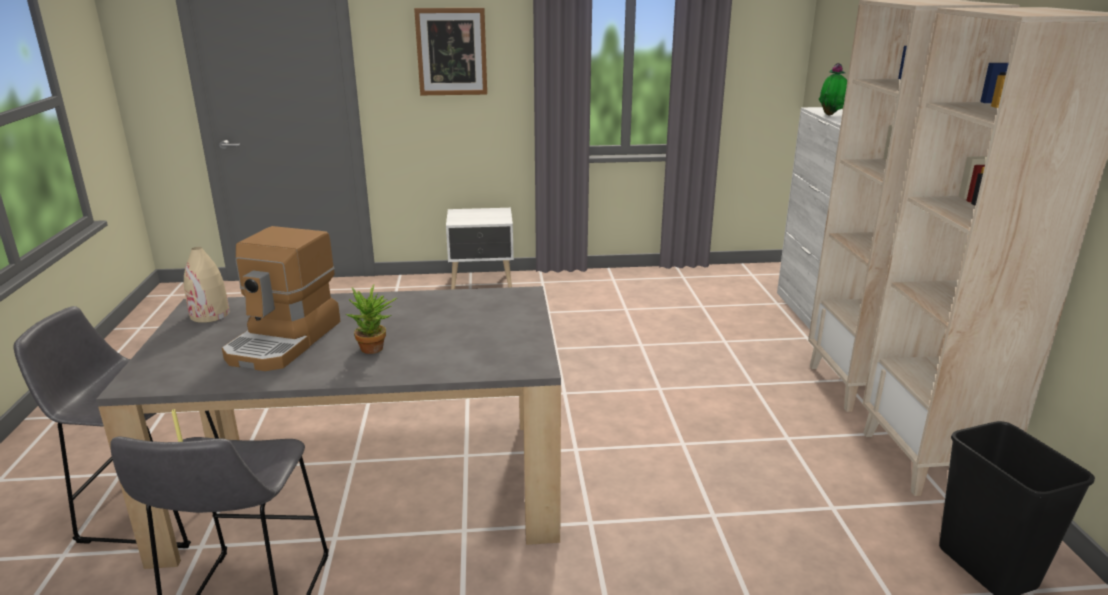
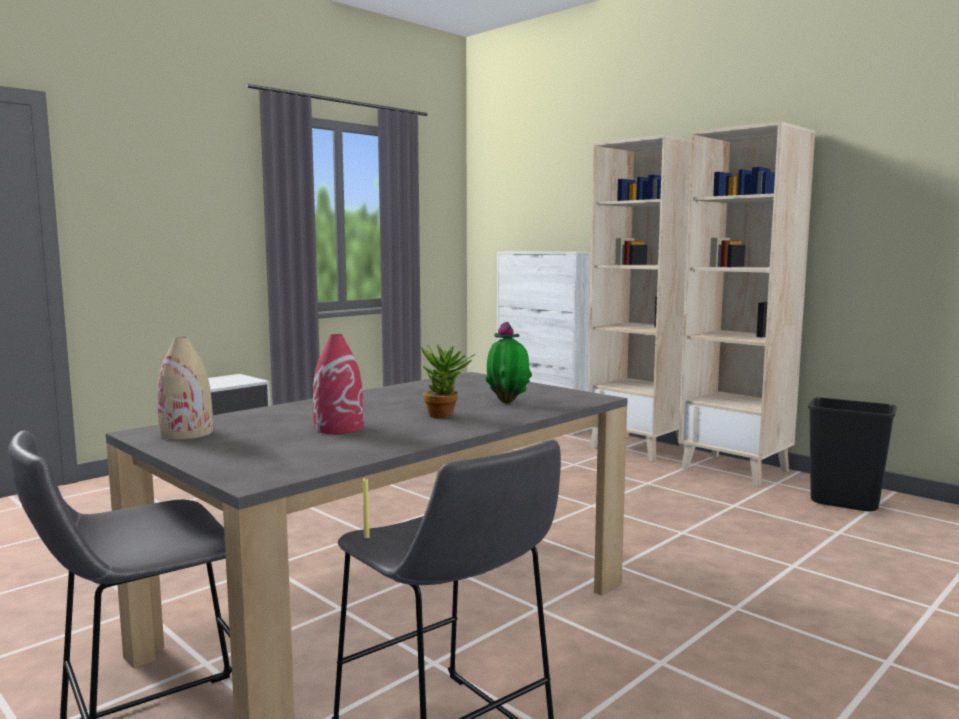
camera: 40 degrees left, 15 degrees down
coffee machine [222,226,341,371] -> red vase [313,334,364,434]
picture [414,8,487,95] -> none
potted plant [819,63,847,115] -> potted plant moved to [486,322,532,404]

